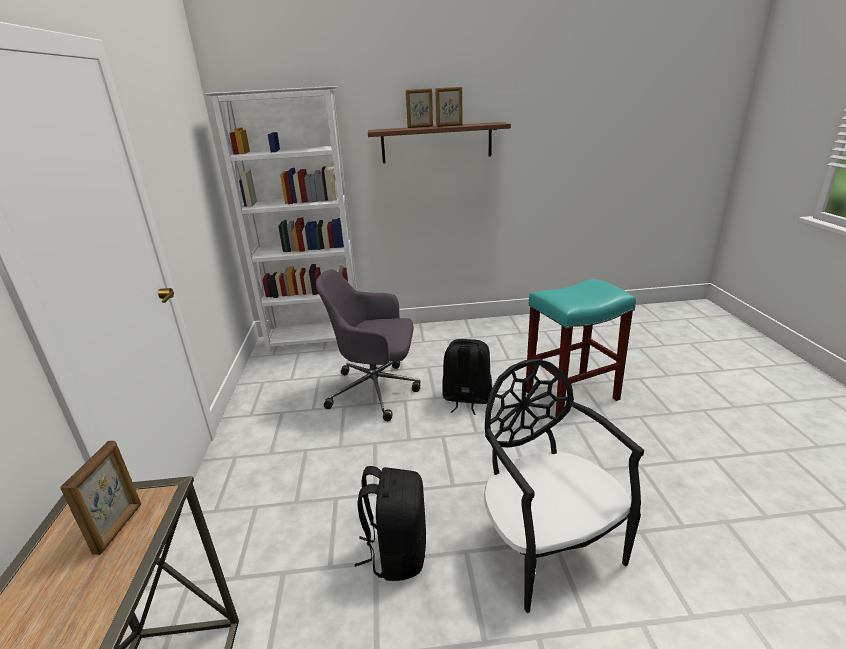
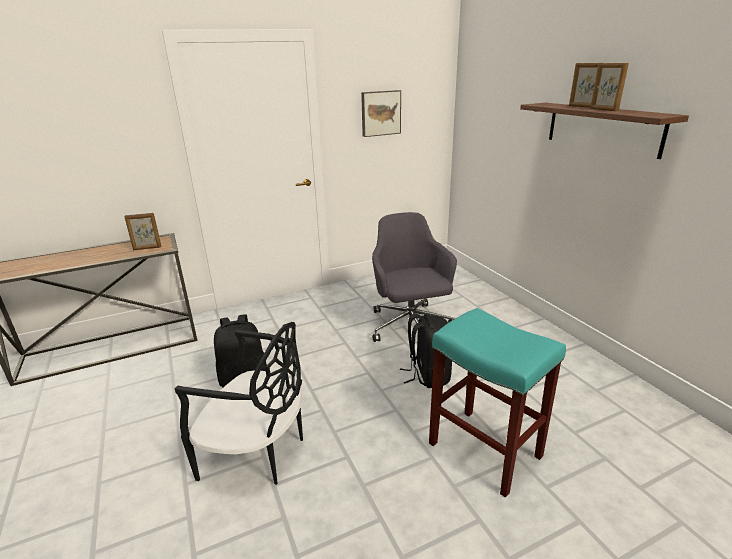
camera: 70 degrees right, 0 degrees up
white bookcase [205,86,357,355] -> none
black chair [484,359,644,613] -> black chair turned 60 degrees clockwise [174,322,303,485]
none -> picture [361,90,401,137]

